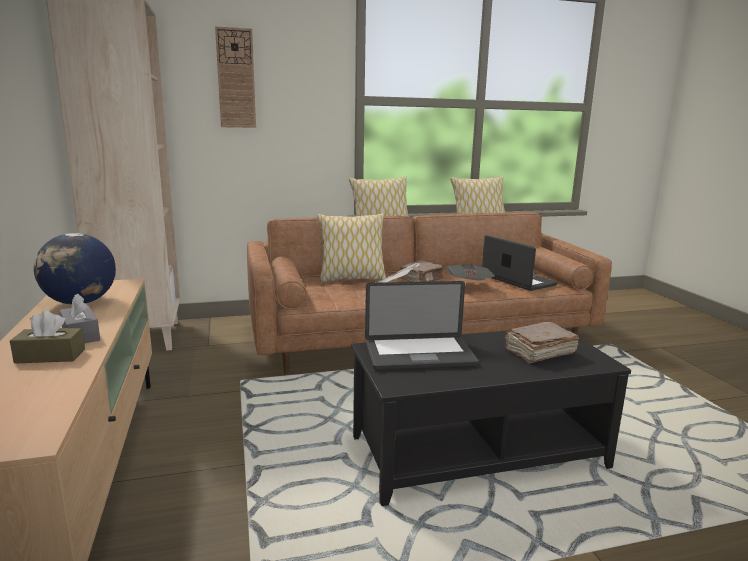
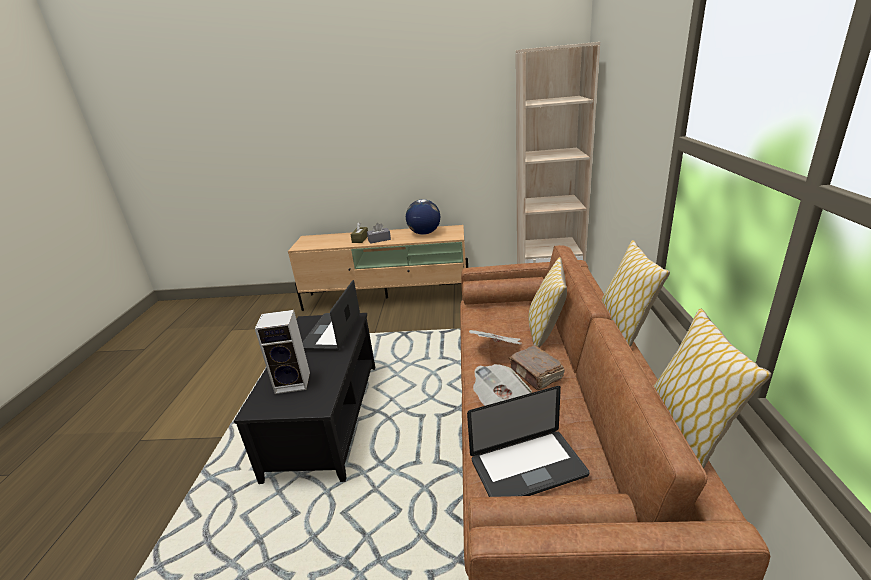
camera: 110 degrees right, 10 degrees up
wall clock [215,26,256,128] -> none
brown book [505,322,579,364] -> speaker [255,310,310,394]

